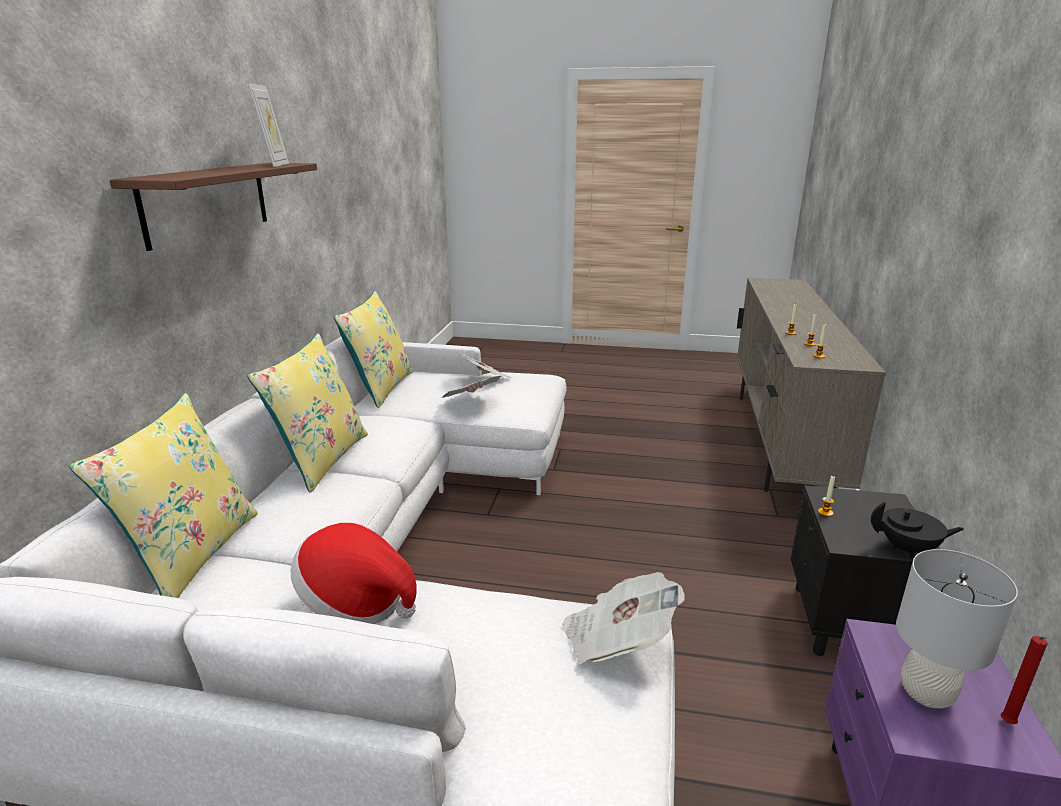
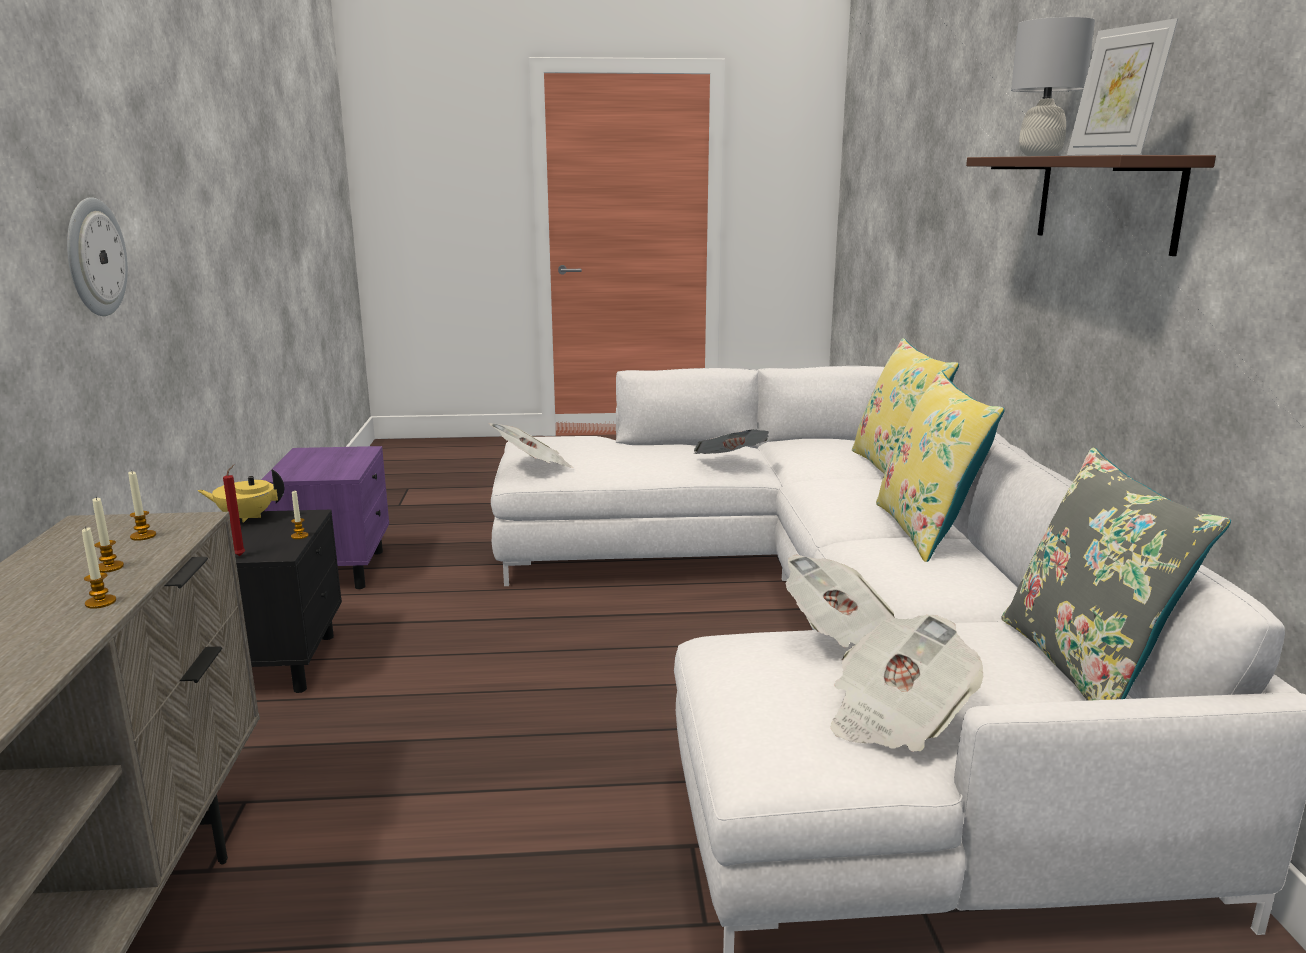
camera: 165 degrees right, 5 degrees down
hat [291,523,417,624] -> newspaper [694,429,769,454]
yellow pillow [334,291,413,408] -> grey pillow [1001,447,1231,701]
black teapot [871,502,964,558] -> yellow teapot [197,469,284,523]
grey table lamp [896,549,1018,709] -> grey table lamp moved to [1011,17,1095,156]
red candle [1000,636,1048,724] -> red candle moved to [223,465,245,556]
none -> wall clock [67,197,128,316]

